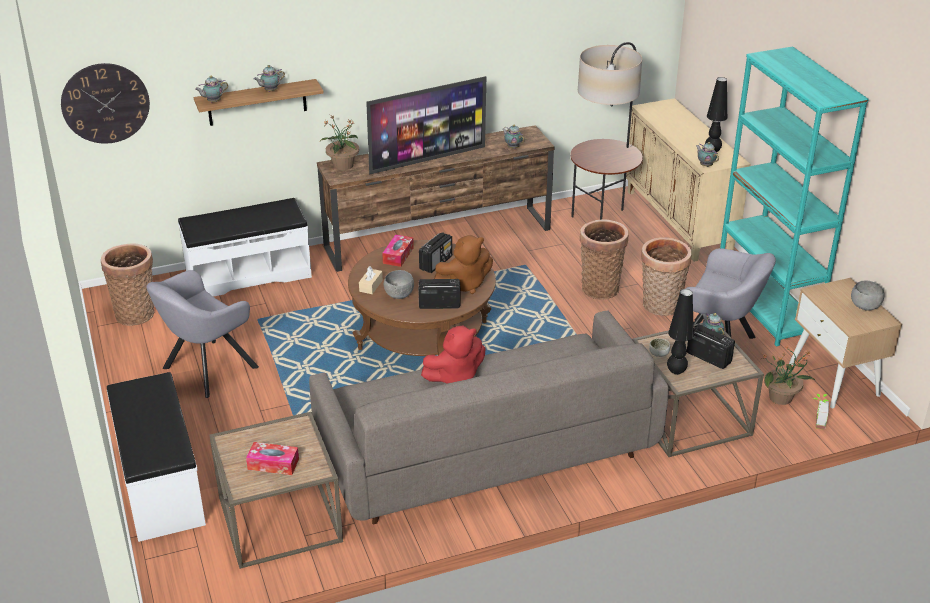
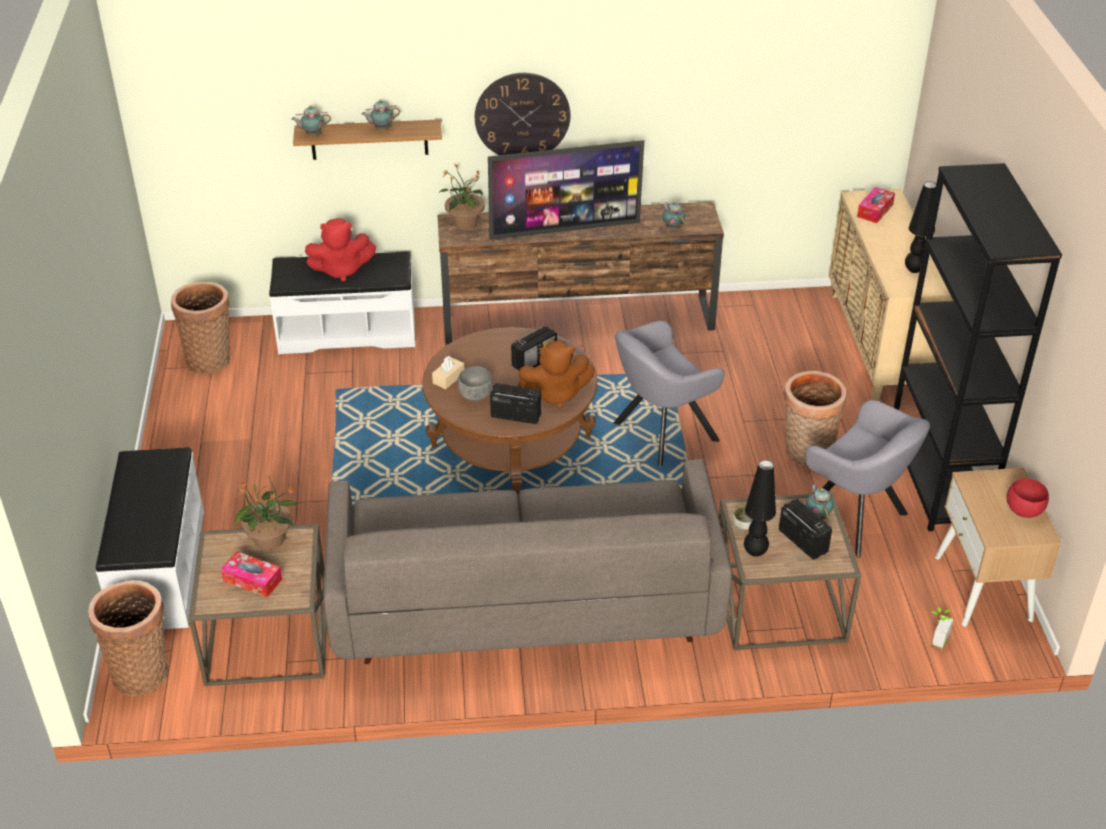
camera: 15 degrees right, 5 degrees up
wall clock [61,63,150,143] -> wall clock moved to [475,73,570,155]
grey armchair [146,270,259,398] -> grey armchair moved to [613,321,725,467]
tissue box [382,234,414,267] -> tissue box moved to [857,187,895,223]
red plush toy [421,326,485,383] -> red plush toy moved to [305,218,376,282]
floor lamp [570,42,643,220] -> none
basket [580,220,628,300] -> basket moved to [88,580,168,696]
teapot [696,142,719,167] -> none
turquoise bookcase [720,46,869,347] -> black bookcase [894,163,1062,531]
potted plant [762,346,816,405] -> potted plant moved to [235,475,298,550]
grey bowl [851,281,884,311] -> red bowl [1007,478,1049,518]

